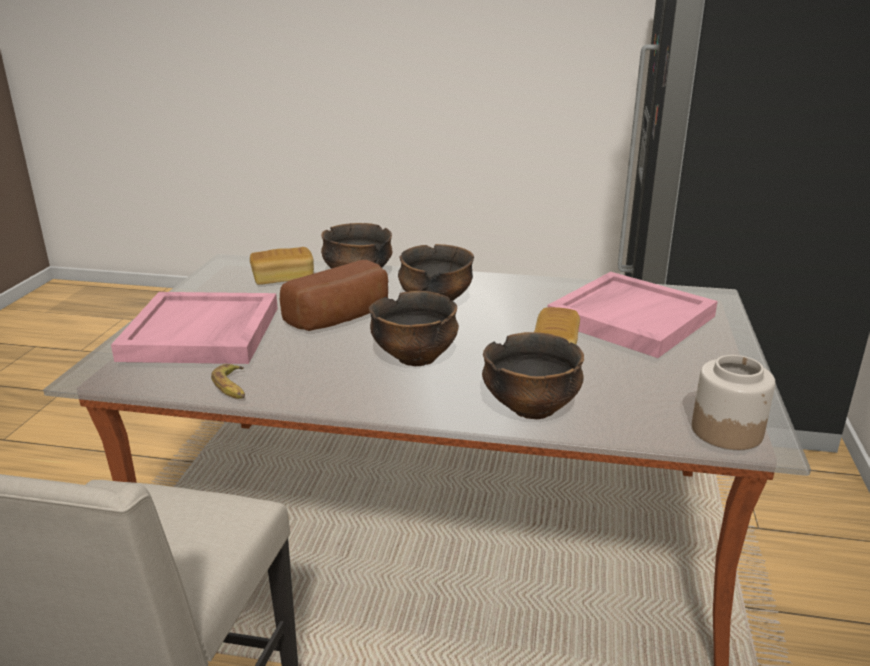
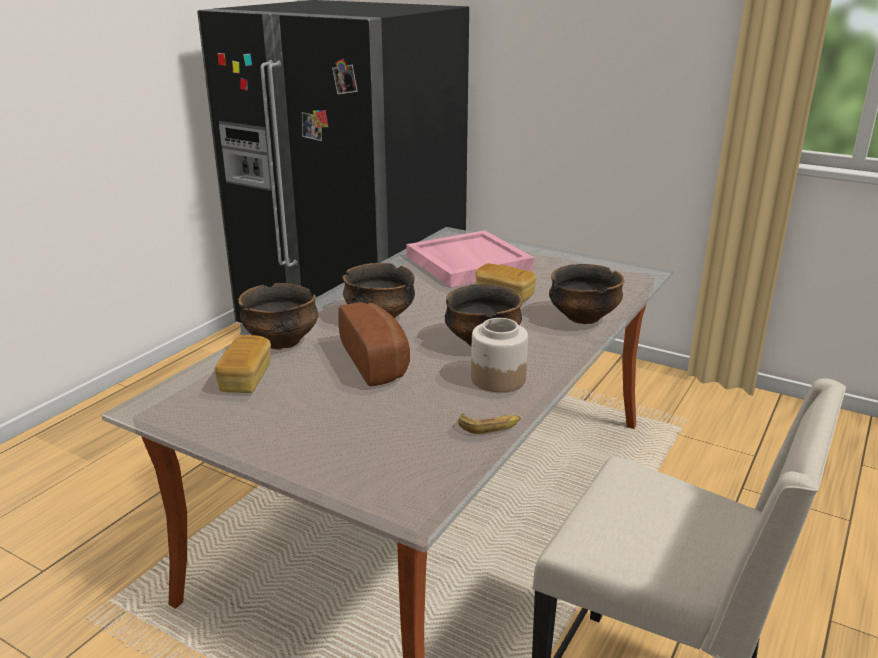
camera: 70 degrees left, 0 degrees up
pink tray [111,292,278,364] -> none
jar [692,355,775,450] -> jar moved to [471,318,528,392]

